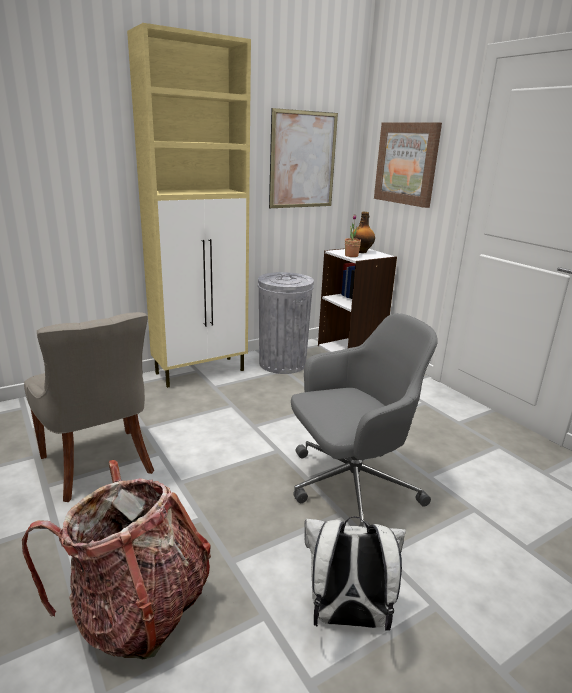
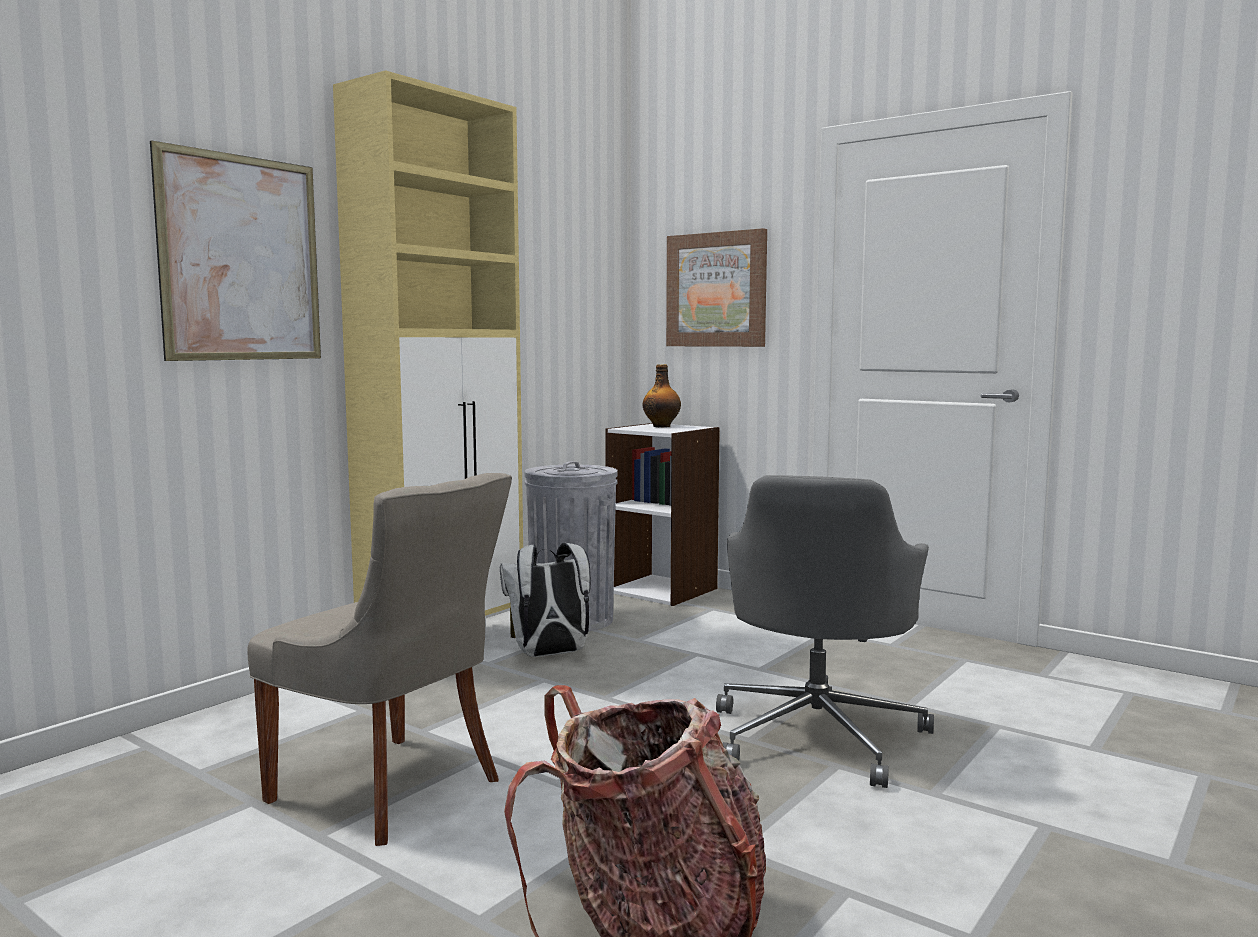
camera: 20 degrees left, 15 degrees down
picture [269,108,338,208] -> picture moved to [150,140,321,361]
grey office chair [291,313,438,527] -> grey office chair turned 150 degrees clockwise [716,475,934,788]
white backpack [304,516,406,630] -> white backpack moved to [500,543,591,657]
potted plant [345,214,361,257] -> none

